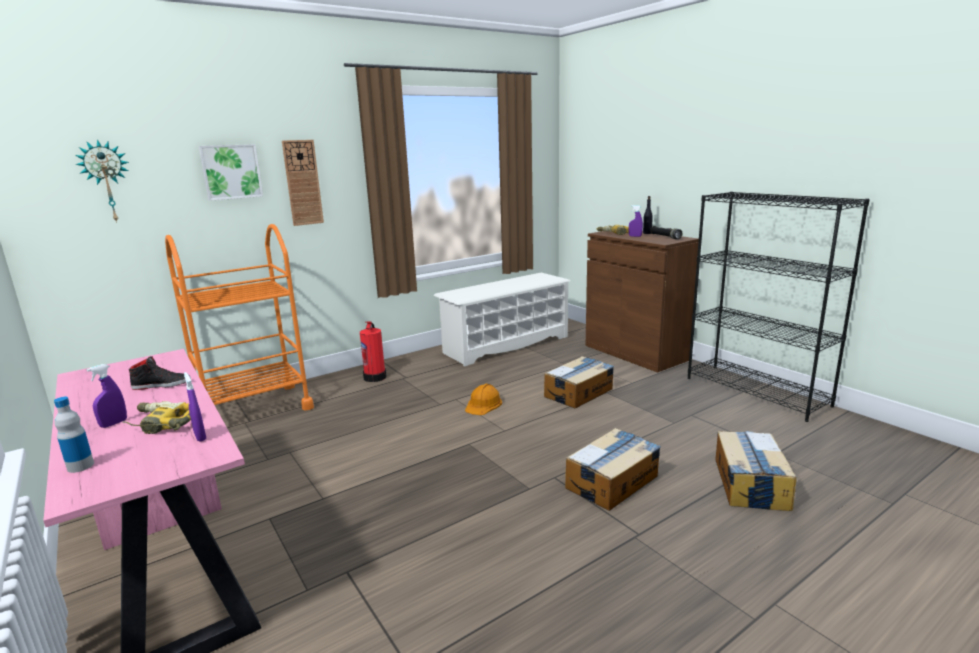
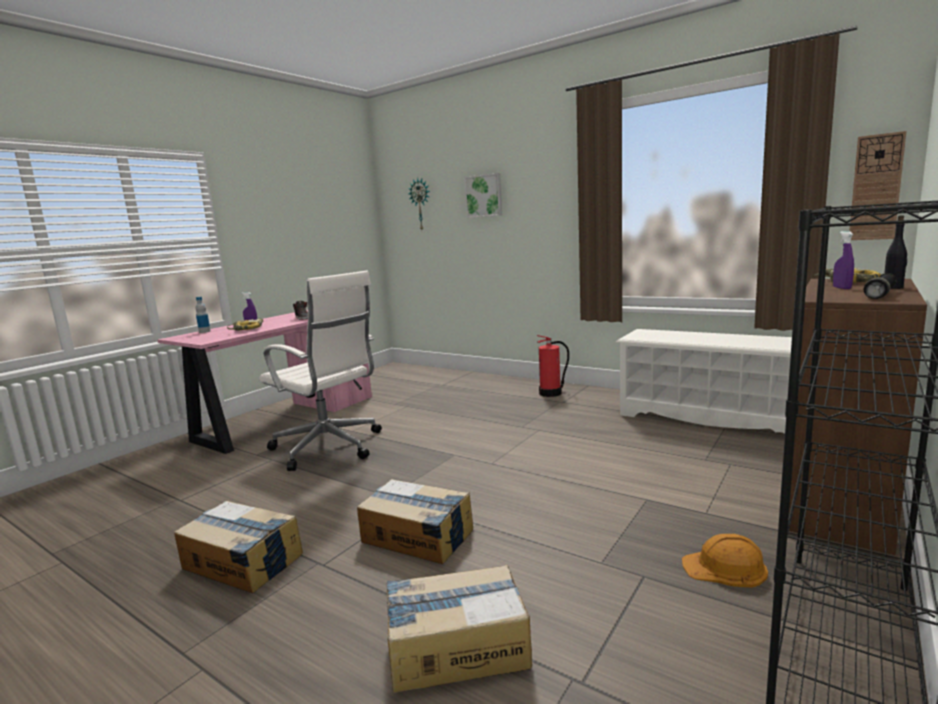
camera: 70 degrees right, 5 degrees down
orange cart [165,224,314,410] -> none
purple spray bottle [184,372,206,442] -> none
wall clock [282,140,324,226] -> wall clock moved to [849,131,906,240]
orange hard hat [465,384,502,415] -> orange hard hat moved to [682,534,768,588]
cardboard box [544,356,614,408] -> cardboard box moved to [174,501,303,593]
none -> white office chair [259,271,382,471]

